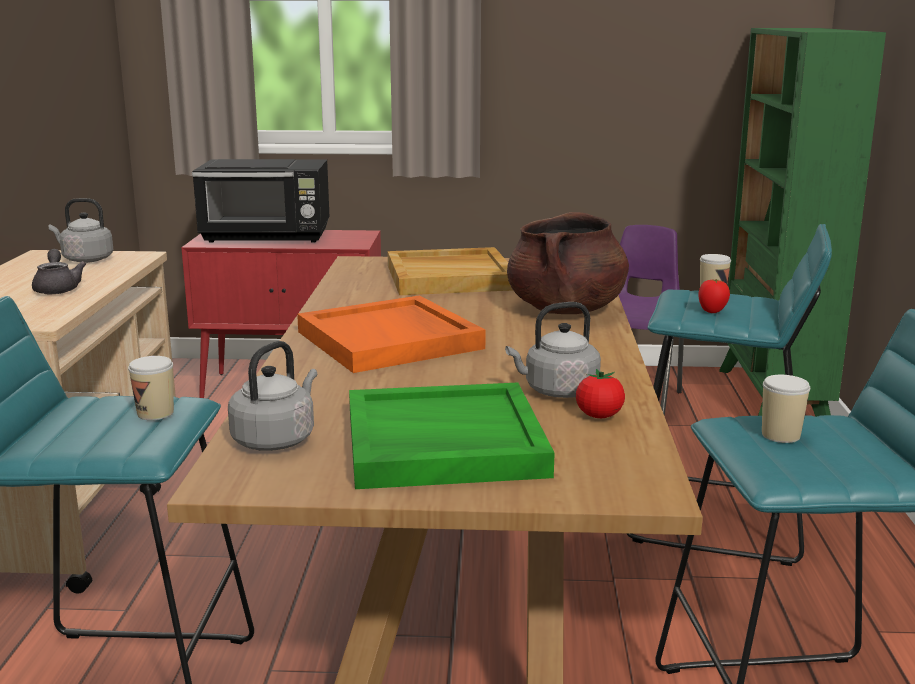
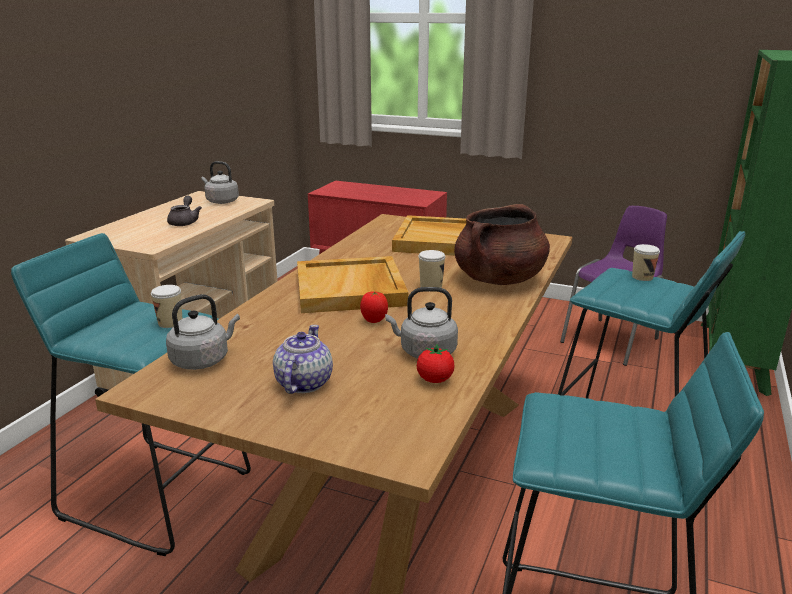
camera: 20 degrees right, 5 degrees up
black microwave [192,159,330,243] -> none
orange tray [297,295,486,373] -> beige tray [297,256,409,313]
green tray [349,383,555,489] -> teapot [273,325,333,394]
tomato [698,279,730,313] -> tomato moved to [360,291,388,323]
cup [762,375,810,443] -> cup moved to [418,250,445,288]

